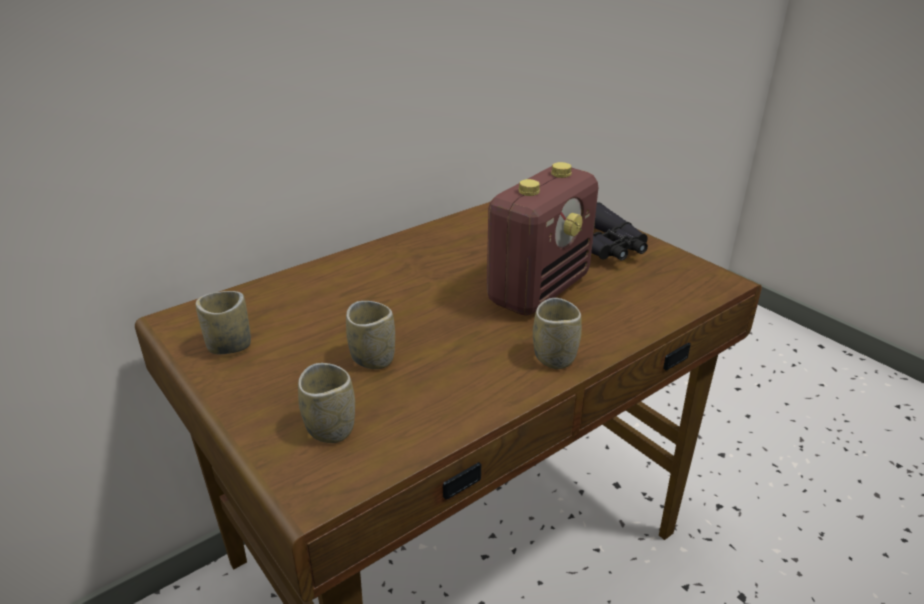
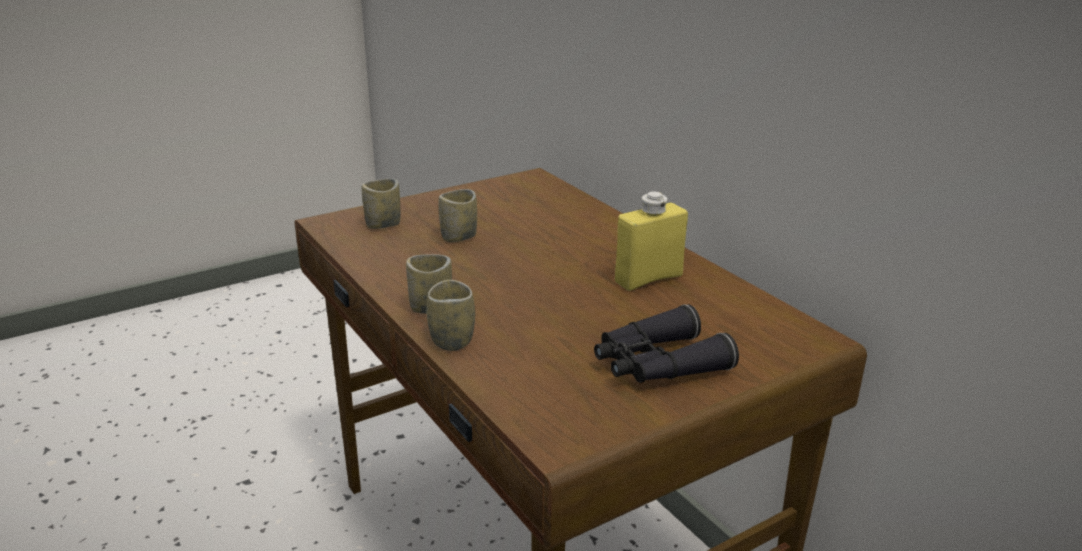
camera: 95 degrees right, 5 degrees down
cup [196,291,251,354] -> cup moved to [427,280,475,351]
radio [487,162,598,316] -> none
none -> yellow bottle [615,192,688,291]

